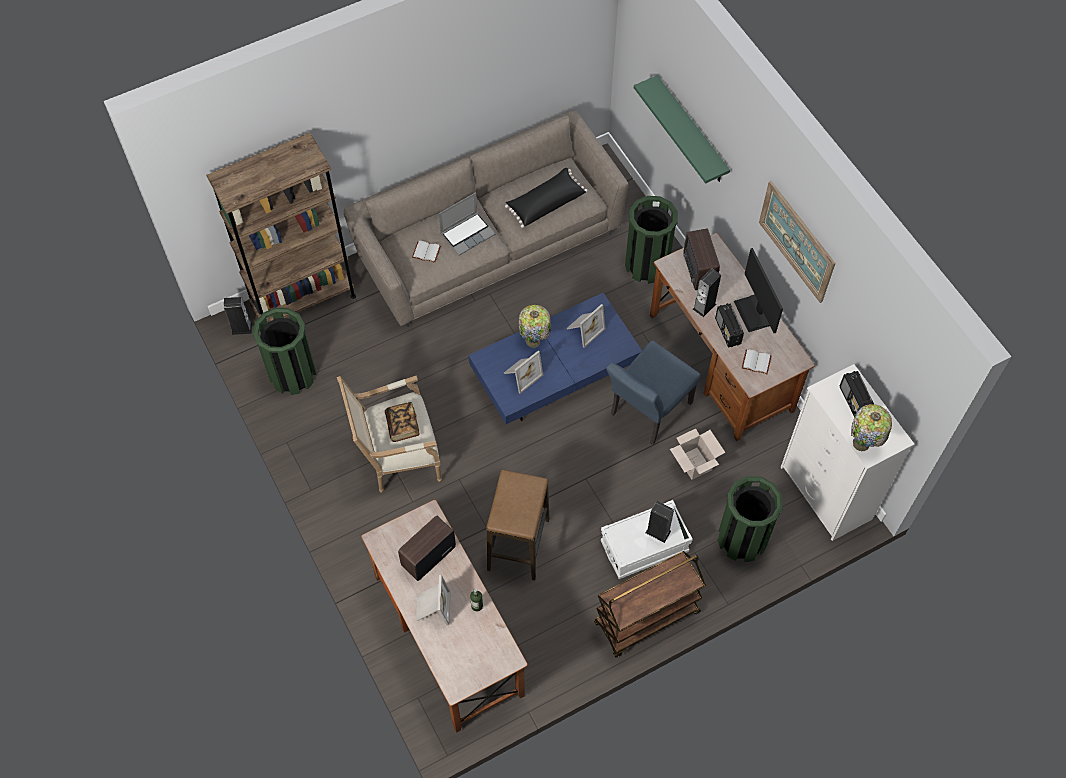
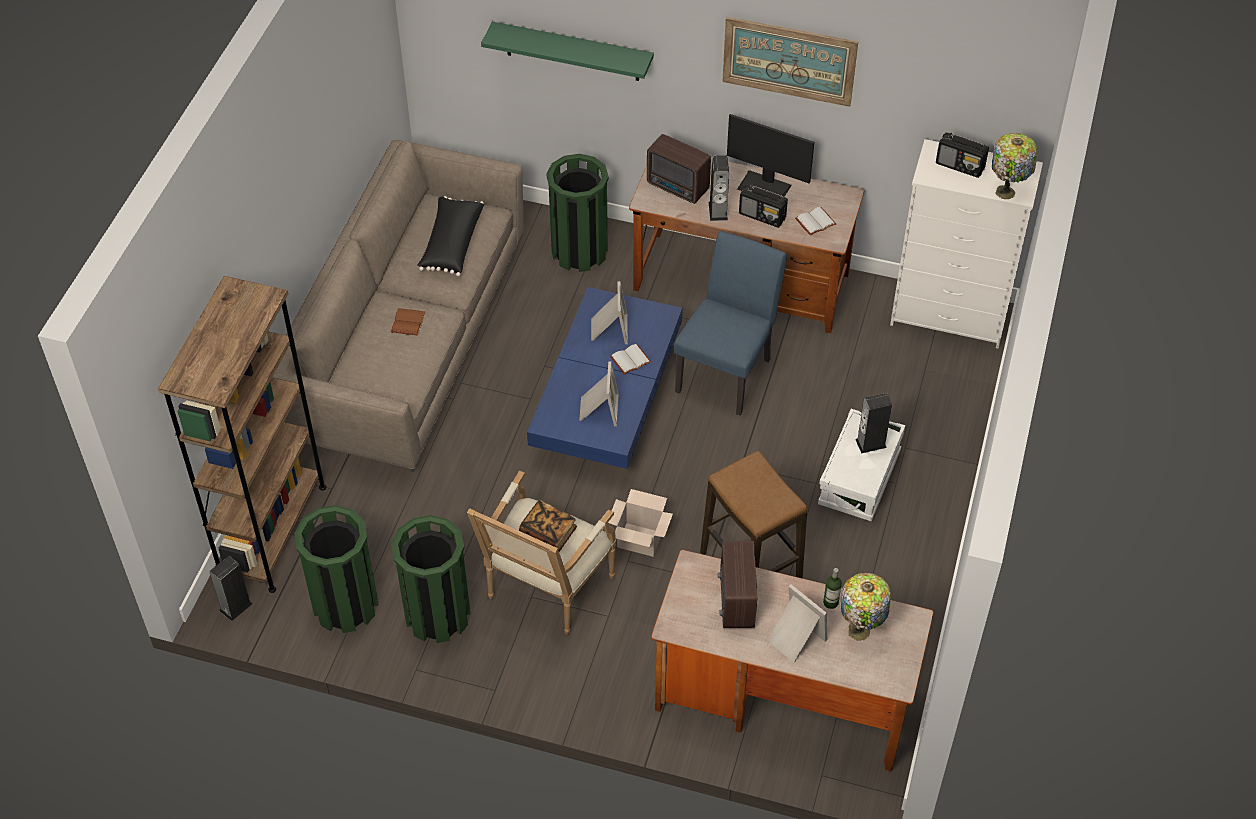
camera: 45 degrees left, 10 degrees down
white book [412,241,441,263] -> white book moved to [610,344,651,375]
laptop [439,192,495,256] -> brown book [391,308,425,335]
table lamp [519,305,551,348] -> table lamp moved to [841,573,891,641]
brown cart [594,551,706,658] -> none
blue chair [606,340,700,445] -> blue chair turned 150 degrees counterclockwise [674,231,787,416]
cardboard box [670,429,725,480] -> cardboard box moved to [608,489,673,557]
green trash can [718,476,783,562] -> green trash can moved to [391,515,471,643]

